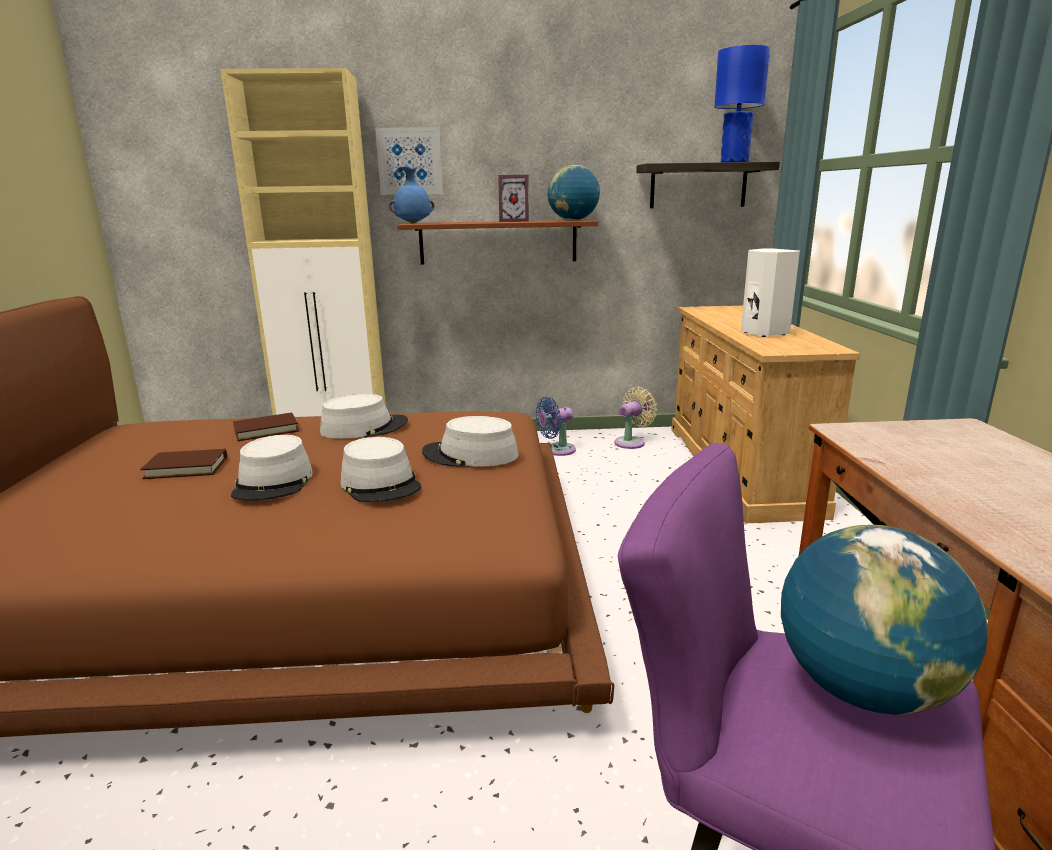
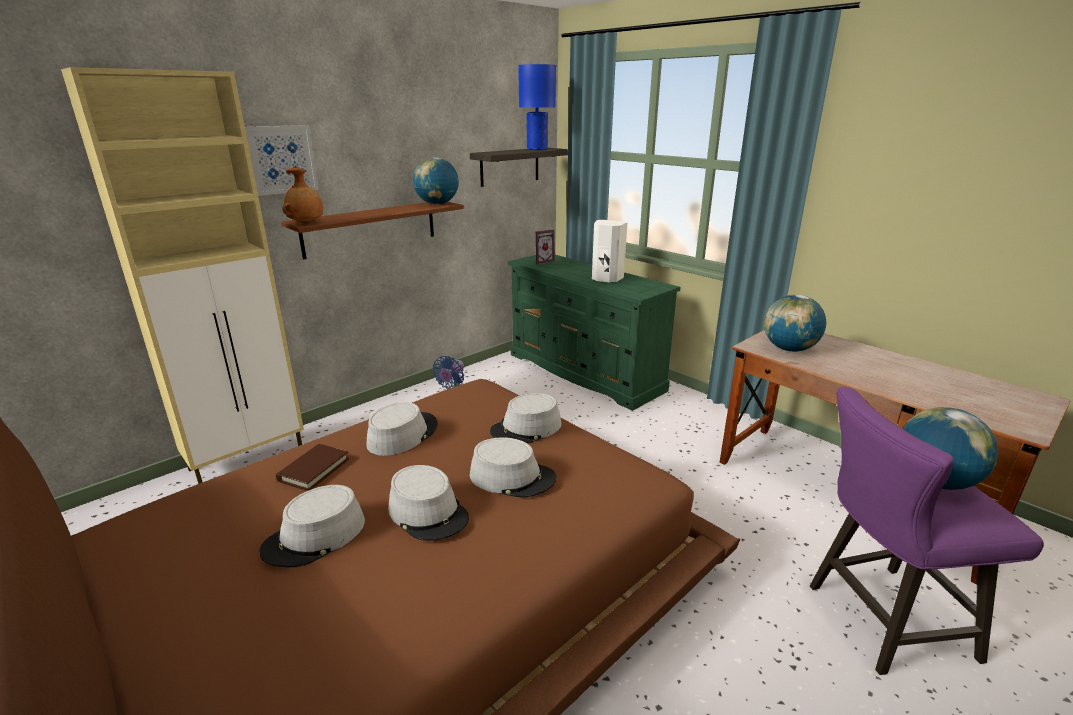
camera: 40 degrees left, 5 degrees up
brown book [140,449,227,479] -> grey hat [259,485,365,567]
blue vase [389,166,435,224] -> brown vase [282,167,323,224]
picture frame [498,174,529,222] -> picture frame moved to [536,229,555,264]
beige fan [614,387,657,449] -> none
beige dresser [672,305,860,524] -> green dresser [508,255,680,411]
none -> globe [764,295,826,352]

